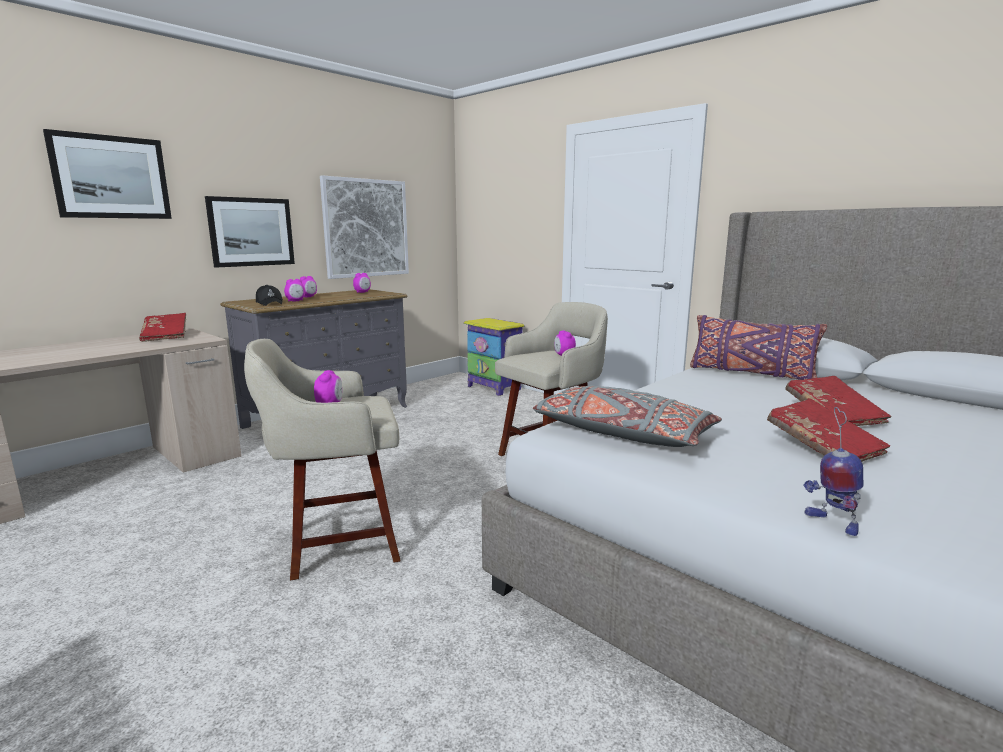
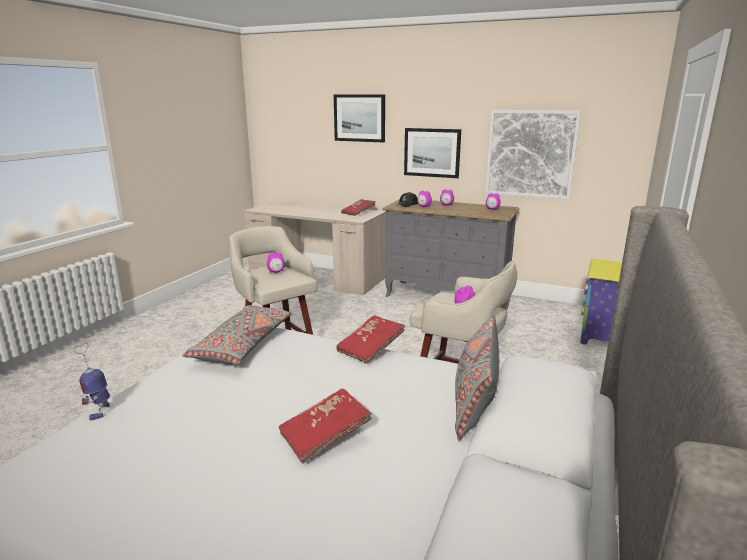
camera: 70 degrees right, 5 degrees up
purple pillow [690,315,827,380] -> grey pillow [455,315,499,441]
red book [767,399,890,462] -> red book moved to [336,316,405,364]
toy robot [803,407,863,536] -> toy robot turned 45 degrees counterclockwise [74,343,110,421]

